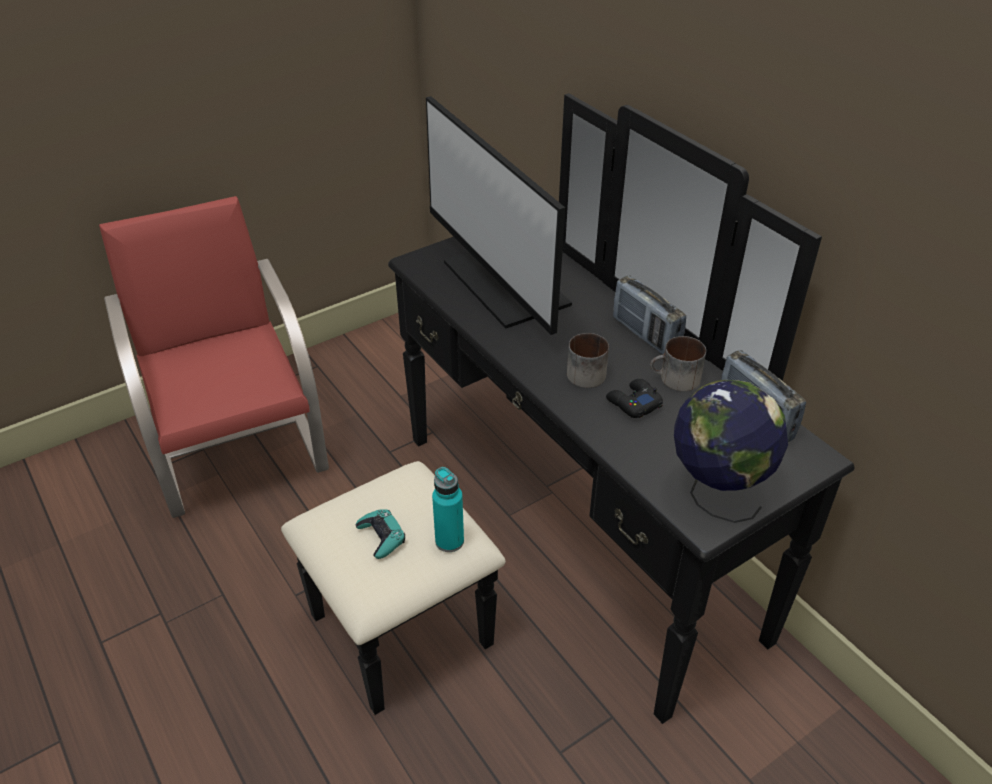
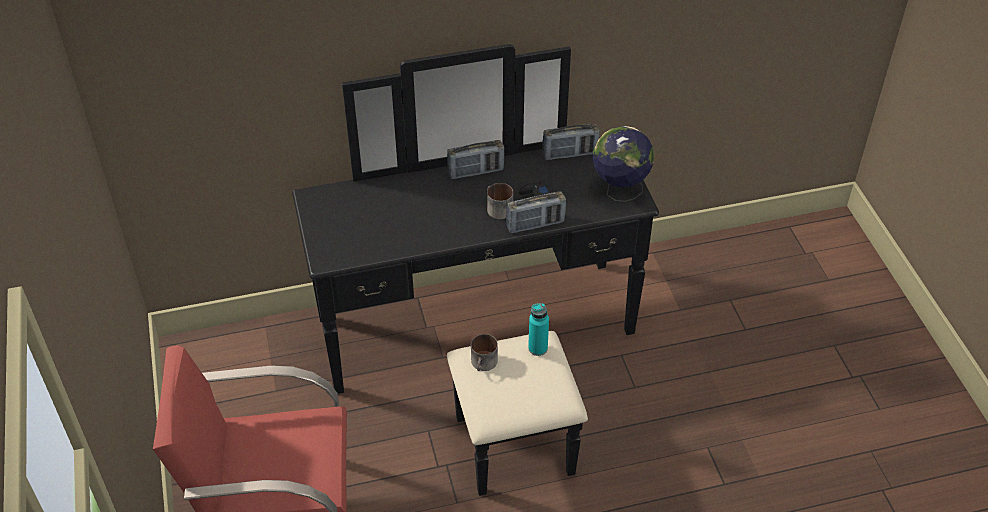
camera: 70 degrees left, 5 degrees up
turquoise game controller [356,509,405,559] -> none
monitor [426,96,572,335] -> none
mug [650,336,706,391] -> mug moved to [471,334,498,371]
none -> radio [506,191,566,233]

